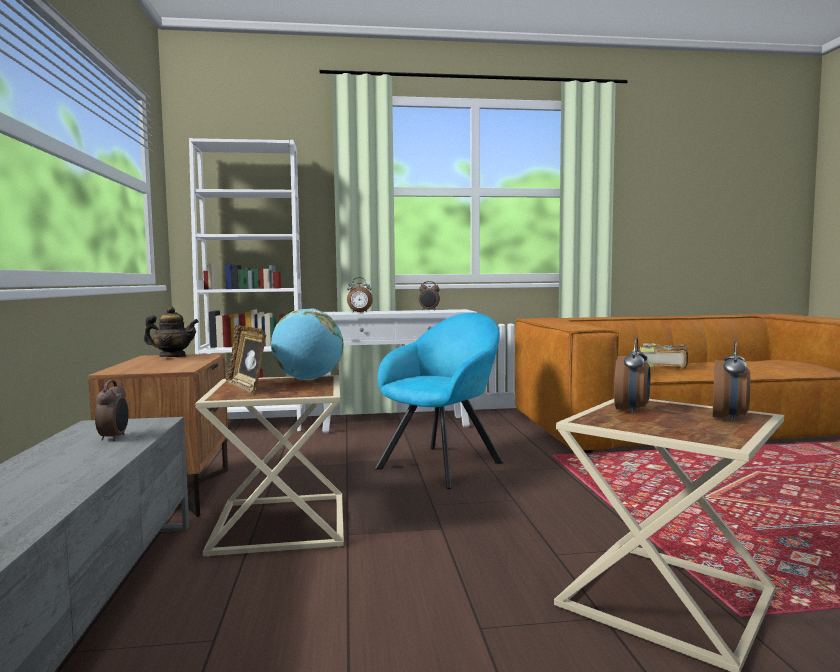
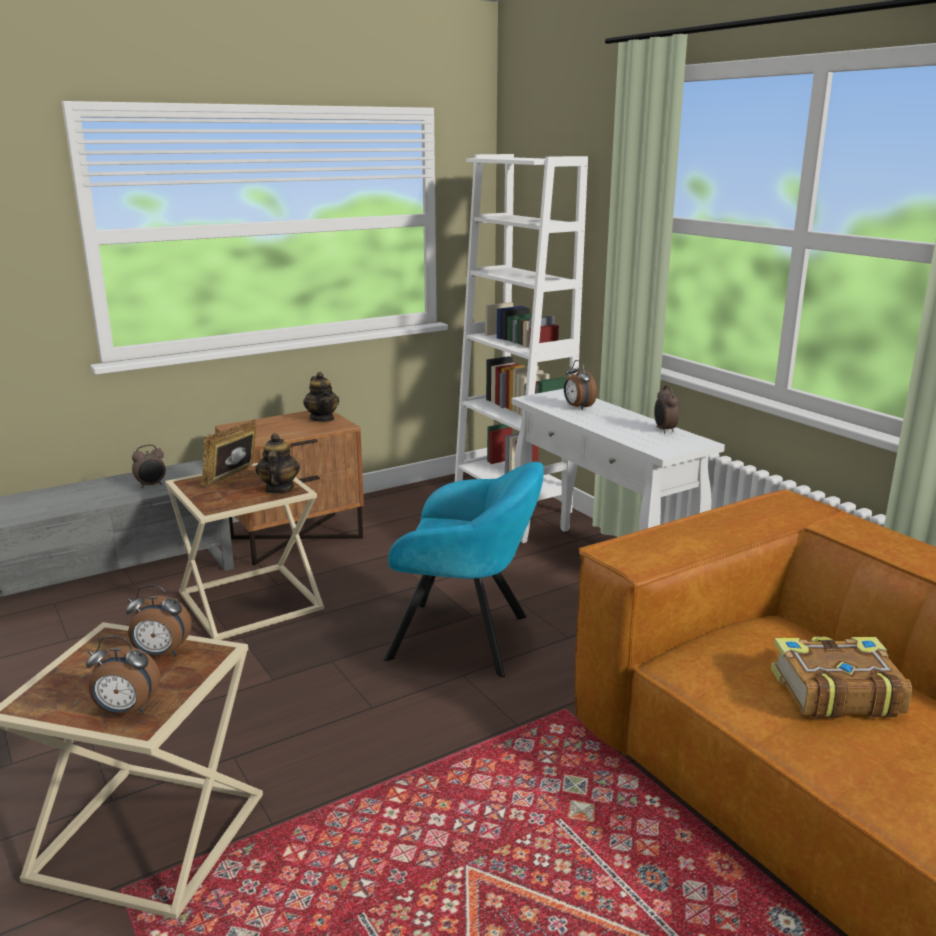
camera: 65 degrees right, 15 degrees up
globe [271,308,343,380] -> teapot [256,433,300,493]

